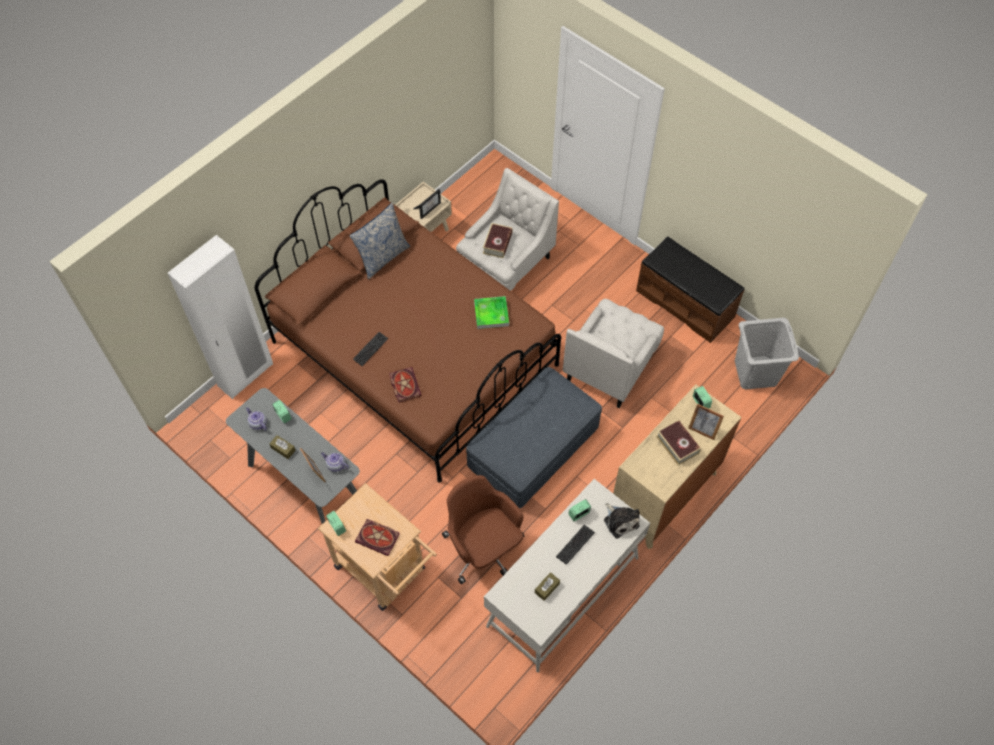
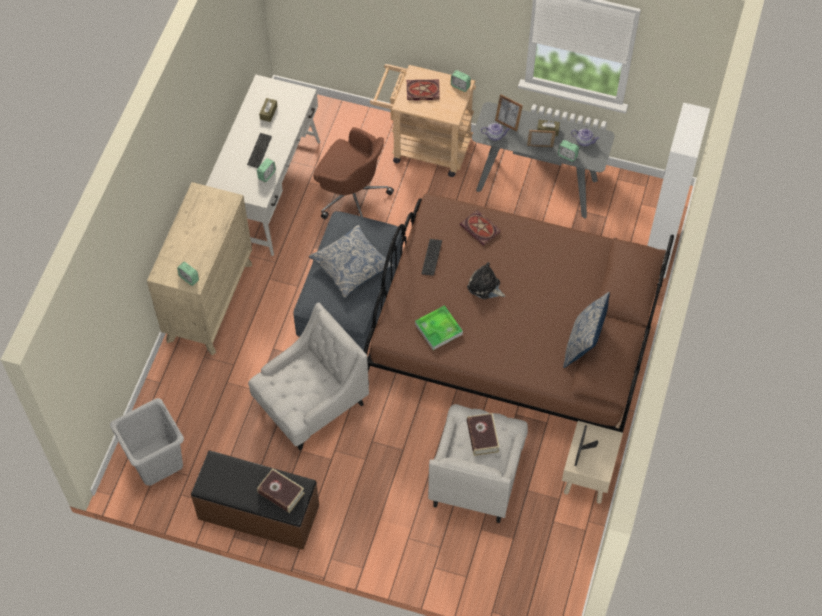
camera: 155 degrees right, 0 degrees up
keyboard [353,332,388,366] -> keyboard moved to [421,239,442,276]
white armchair [563,299,664,408] -> white armchair turned 45 degrees clockwise [248,303,369,450]
plush toy [604,503,640,538] -> plush toy moved to [467,262,506,299]
book [656,420,701,466] -> book moved to [257,468,305,513]
picture frame [688,404,724,440] -> picture frame moved to [527,130,556,147]
none -> pillow [309,225,394,298]

